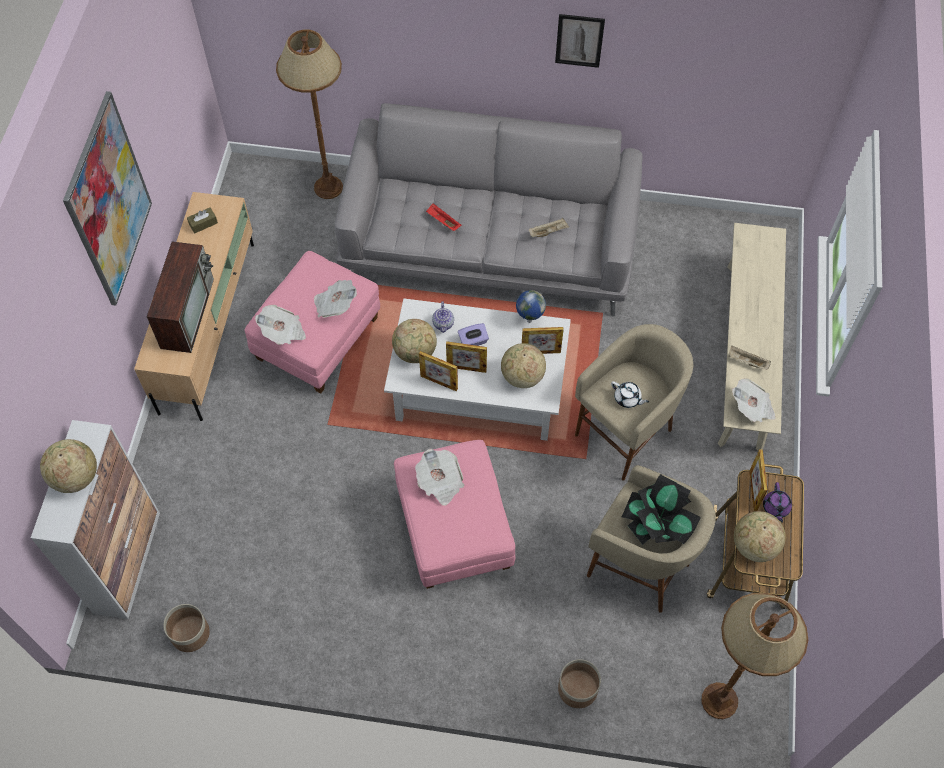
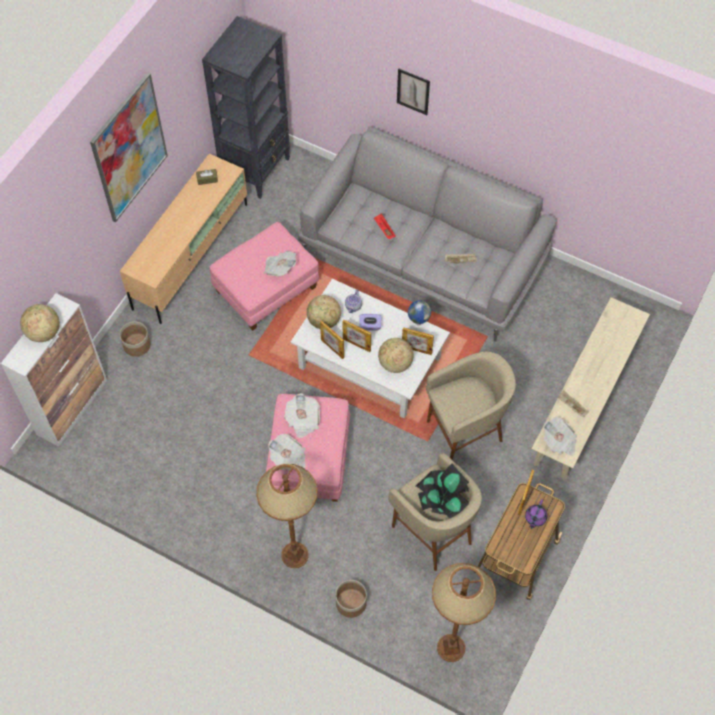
camera: 20 degrees right, 0 degrees up
television [147,242,214,353] -> none
planter [163,604,210,652] -> planter moved to [120,321,151,357]
newspaper [255,305,306,345] -> newspaper moved to [268,434,306,471]
brown floor lamp [276,29,343,199] -> brown floor lamp moved to [256,464,318,568]
picture [555,14,605,68] -> picture moved to [397,69,430,115]
white teapot [611,381,649,408] -> none
globe [734,511,786,562] -> none
none -> black bookcase [202,16,290,199]

